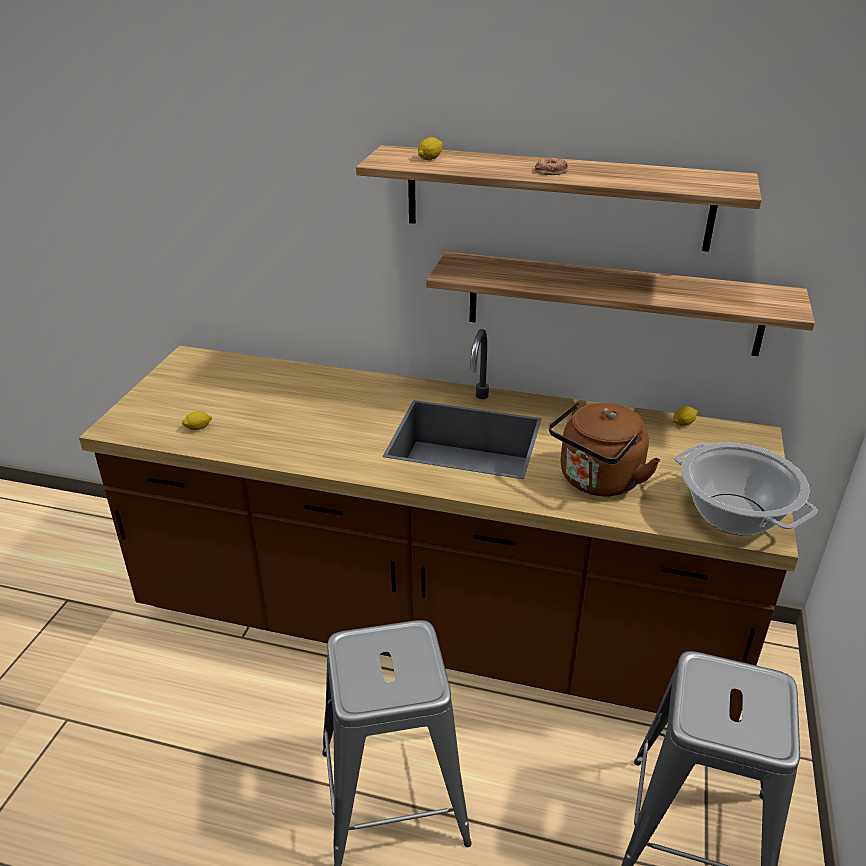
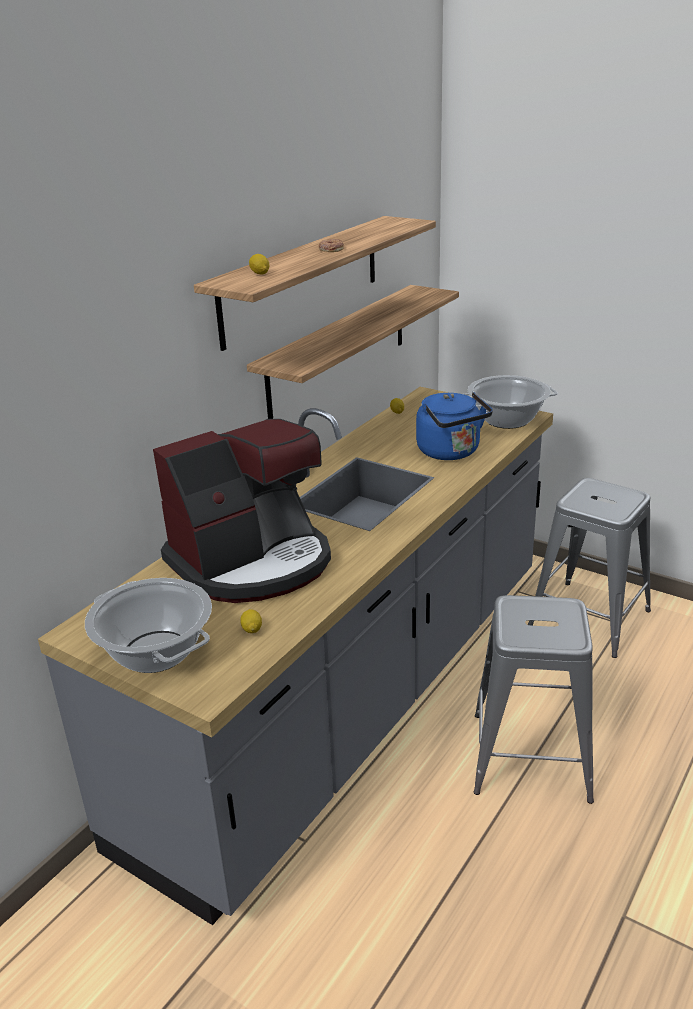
camera: 70 degrees left, 5 degrees down
brown counter [79,329,798,722] -> grey counter [38,387,553,925]
brown kettle [549,401,660,496] -> blue kettle [416,392,493,460]
none -> cooking pot [85,578,212,673]
none -> coffee machine [153,419,331,603]

